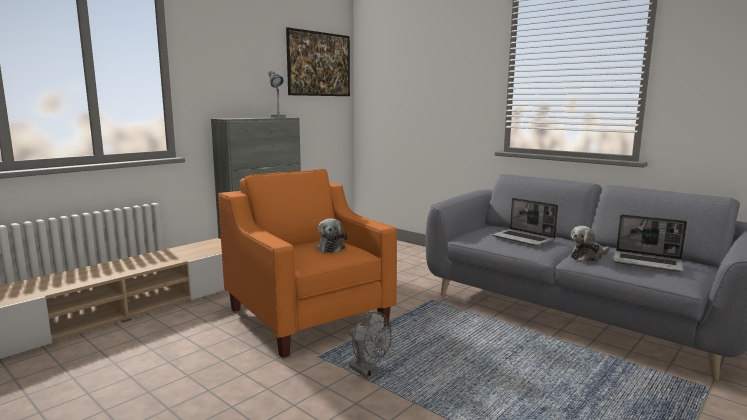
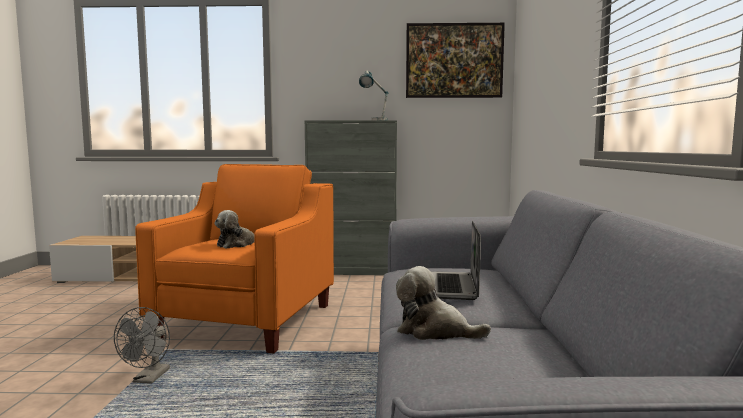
camera: 50 degrees right, 5 degrees down
laptop [613,214,687,272] -> none

